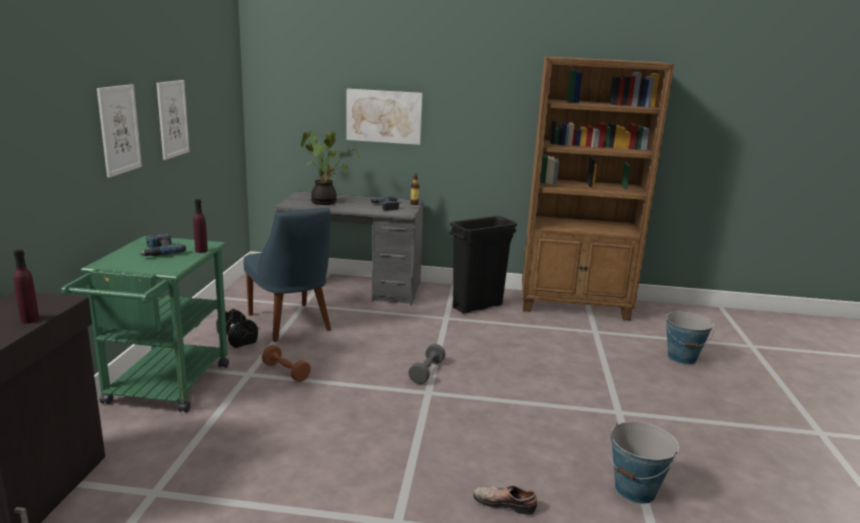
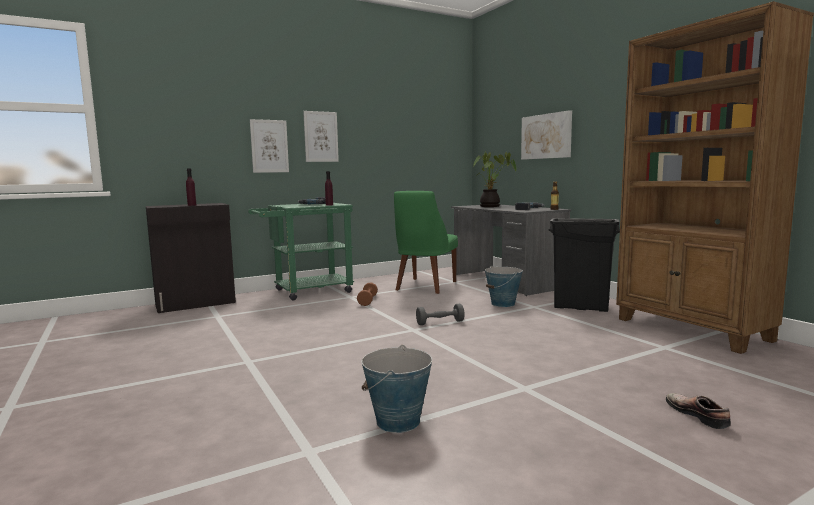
camera: 55 degrees right, 10 degrees down
picture [156,80,190,160] -> picture moved to [250,119,289,173]
black dumbbell [216,309,258,348] -> none
blue chair [244,208,331,342] -> green chair [394,191,458,294]
shoe [473,486,537,515] -> shoe moved to [666,393,731,429]
bucket [666,311,714,365] -> bucket moved to [484,266,523,307]

